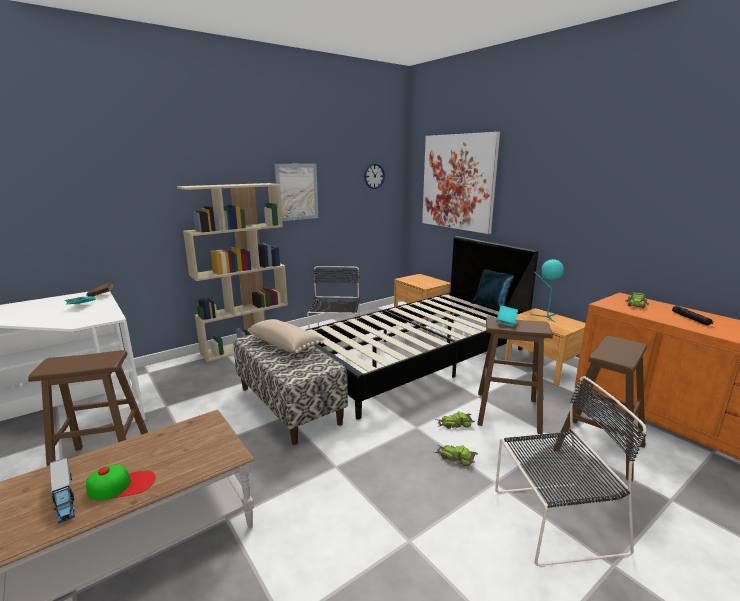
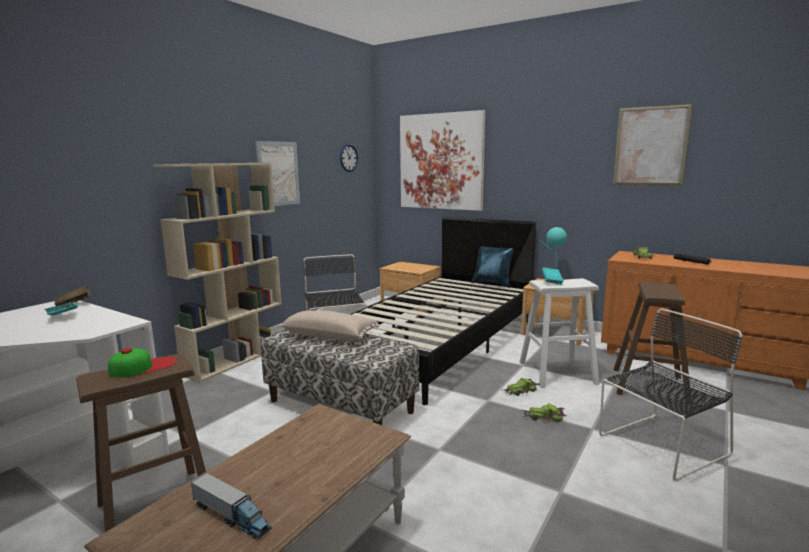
camera: 20 degrees left, 5 degrees down
cap [86,464,156,501] -> cap moved to [108,348,177,378]
brown stool [477,317,553,434] -> white stool [520,278,599,388]
none -> picture [613,104,693,186]

